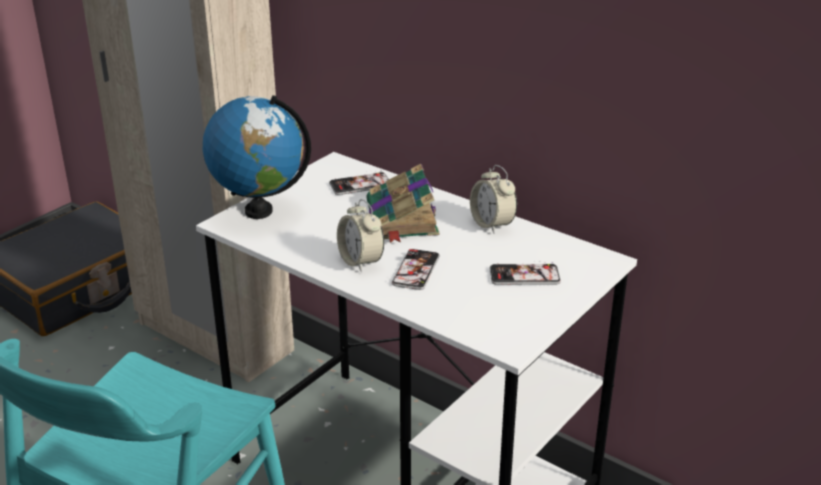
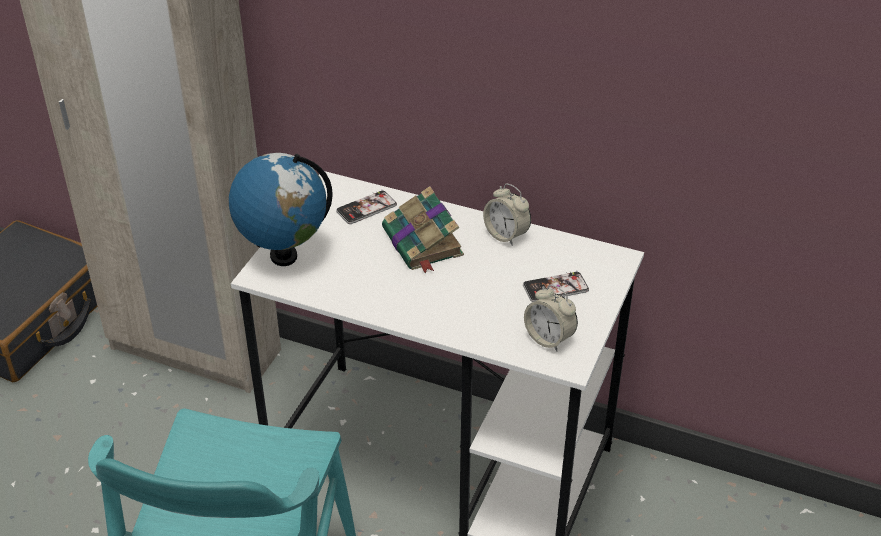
camera: 15 degrees left, 10 degrees up
alarm clock [337,199,384,272] -> alarm clock moved to [524,284,578,351]
phone [392,249,440,290] -> none

